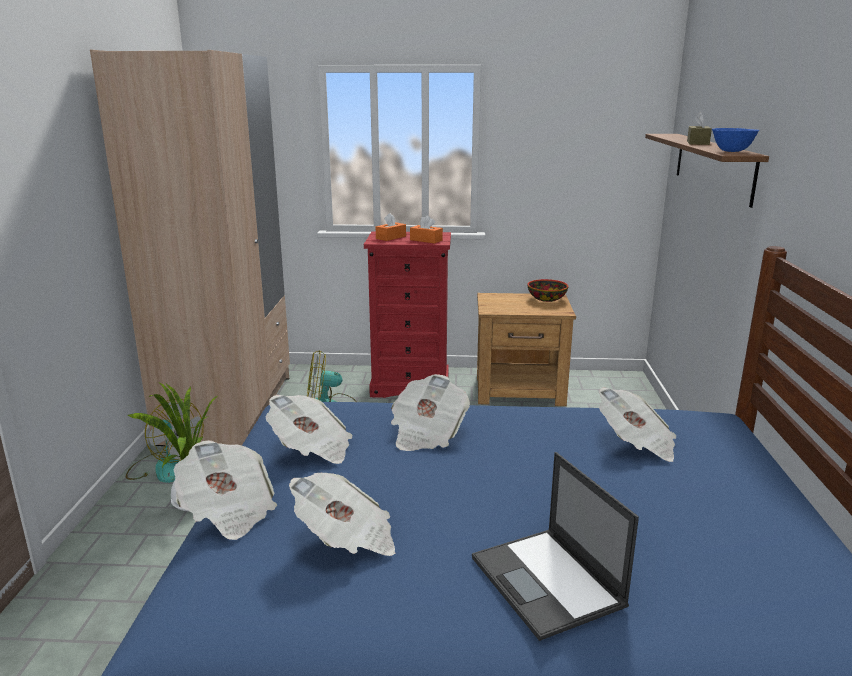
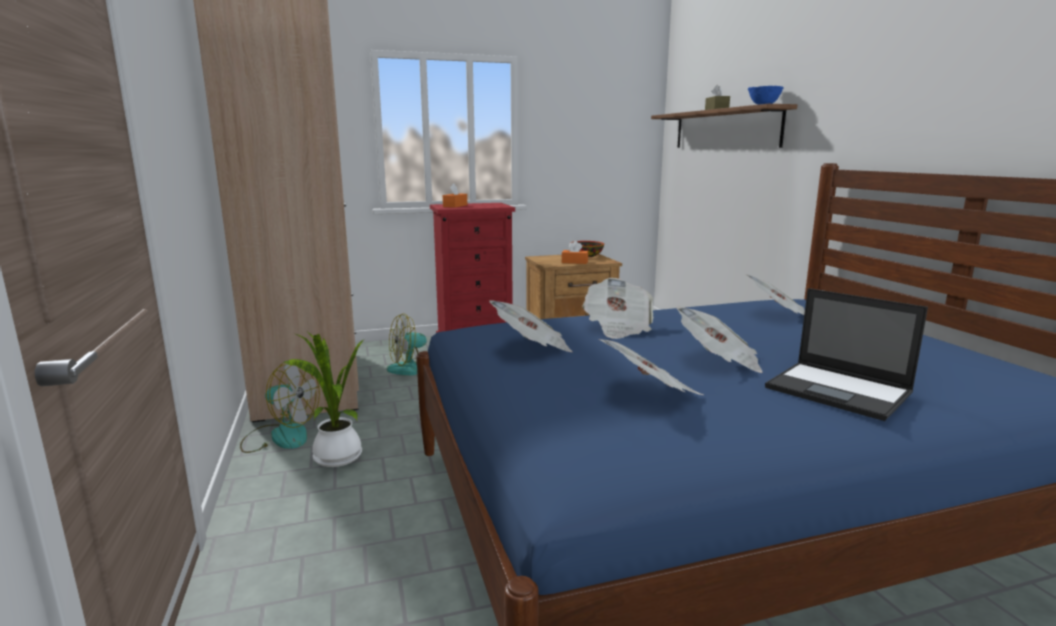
camera: 20 degrees left, 5 degrees down
newspaper [173,440,277,540] -> newspaper moved to [677,306,763,373]
orange tissue box [410,215,443,243] -> orange tissue box moved to [562,241,588,264]

